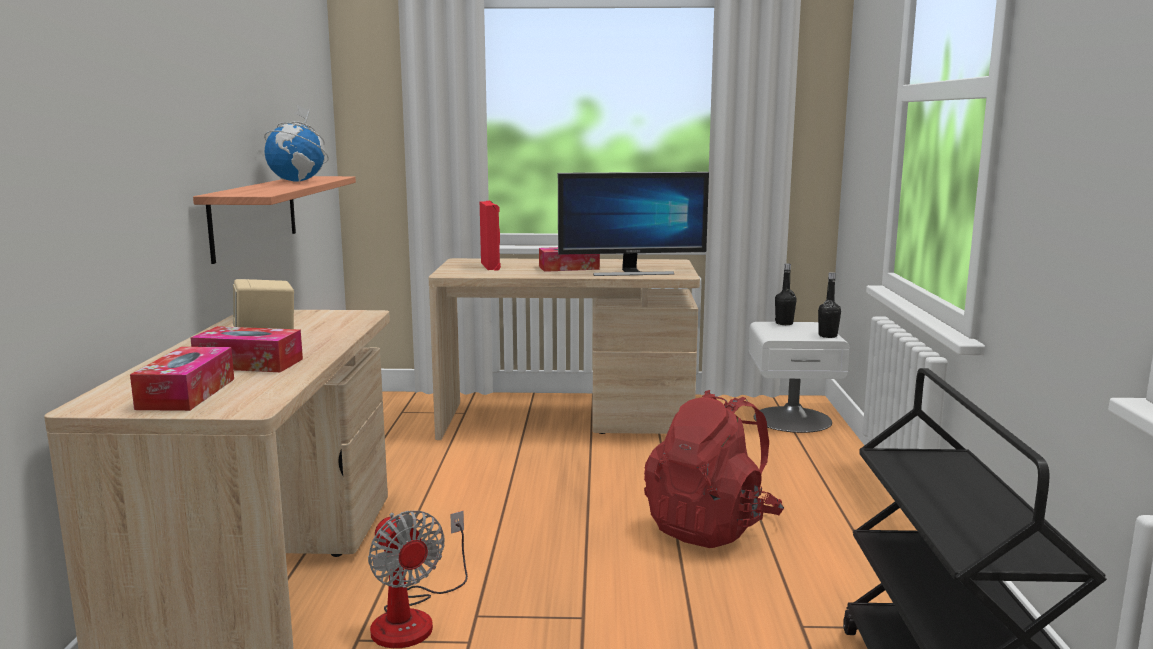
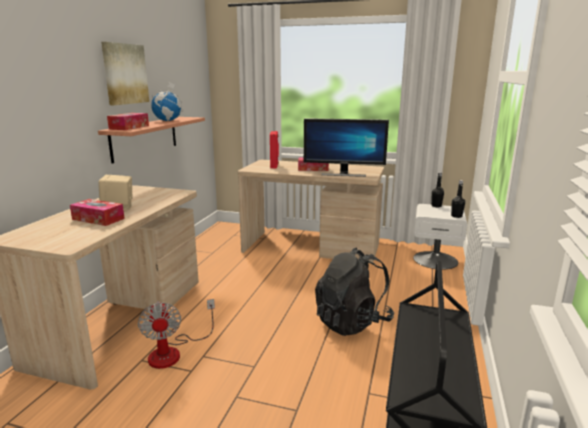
camera: 15 degrees right, 5 degrees up
tissue box [130,347,234,411] -> tissue box moved to [107,113,149,130]
red backpack [644,390,784,548] -> black backpack [315,248,394,336]
none -> picture [101,42,149,105]

